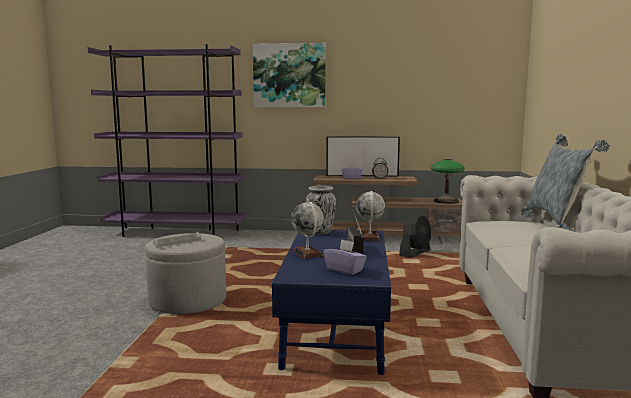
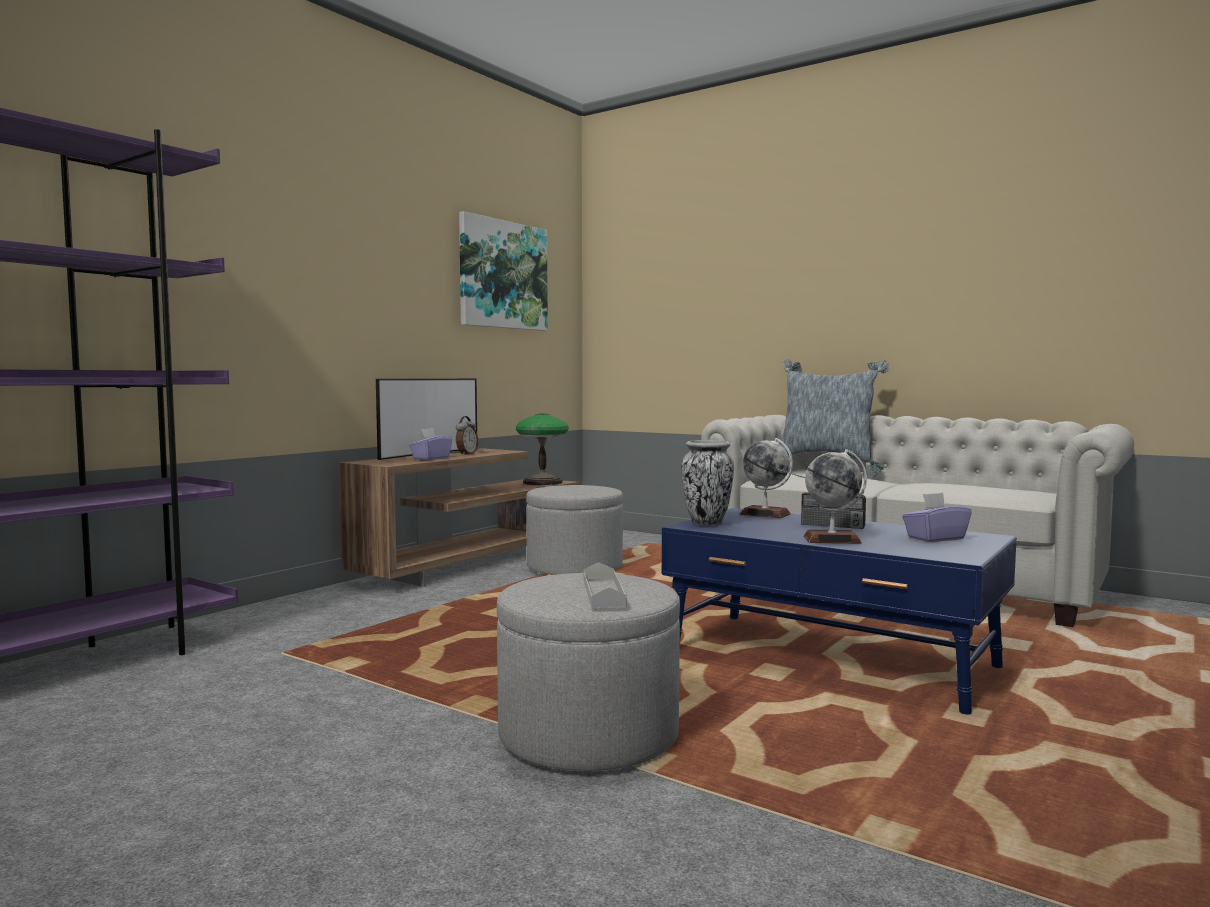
camera: 60 degrees left, 5 degrees down
picture [253,43,326,107] -> picture moved to [459,211,548,331]
black fan [399,214,431,258] -> grey ottoman [526,485,623,575]

